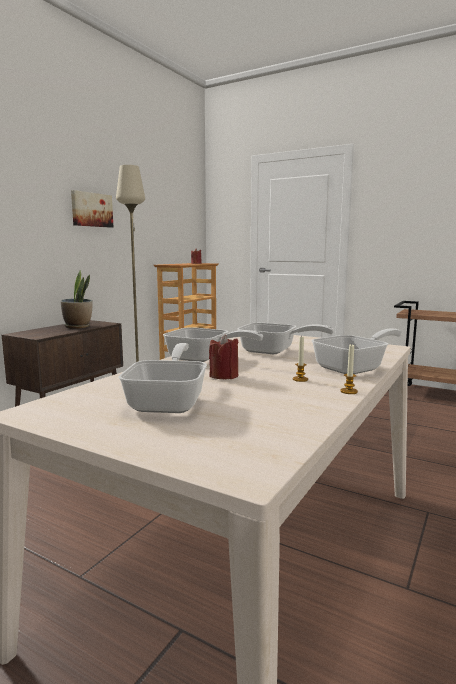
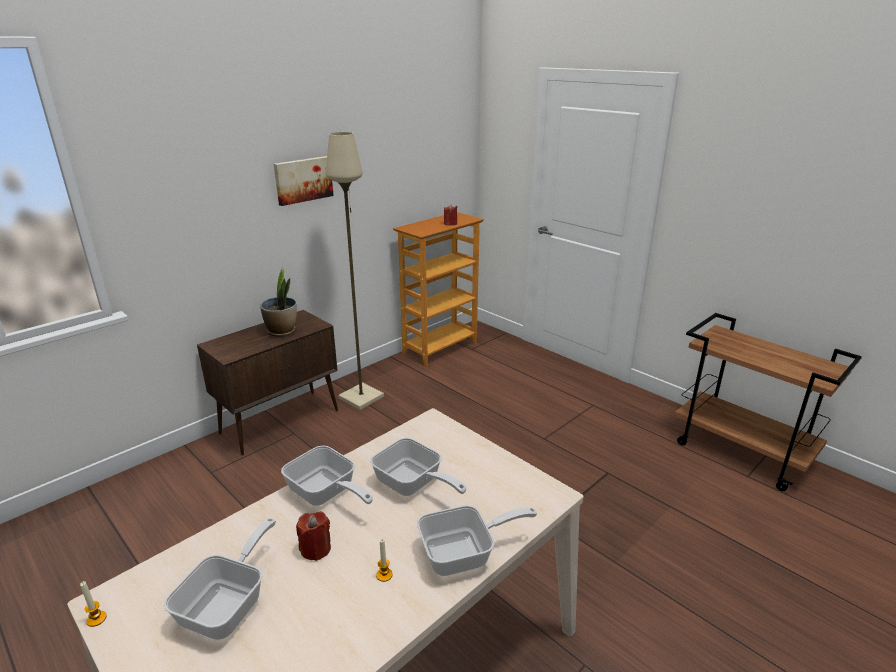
camera: 15 degrees right, 15 degrees up
candle [341,344,358,394] -> candle moved to [80,581,107,627]

